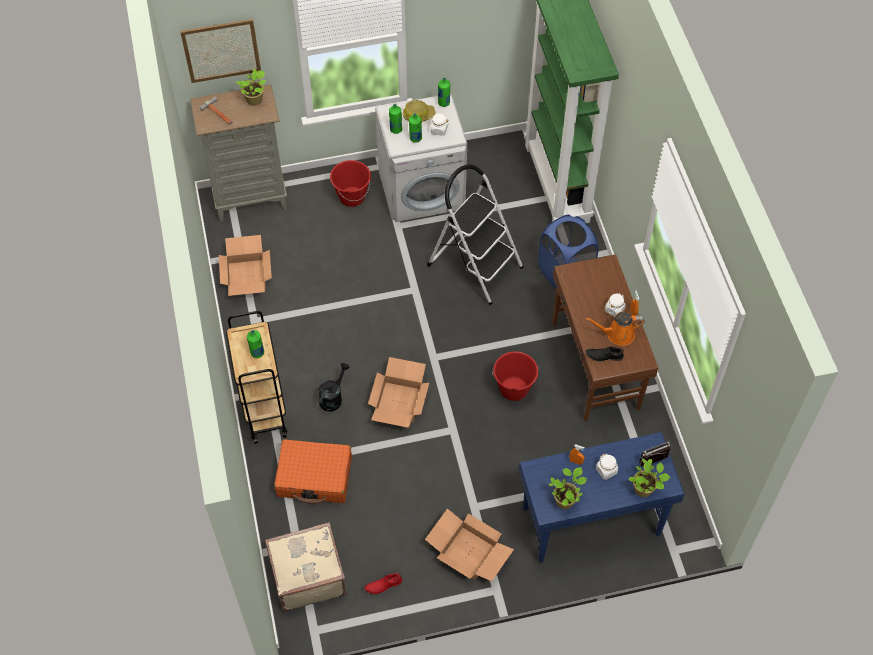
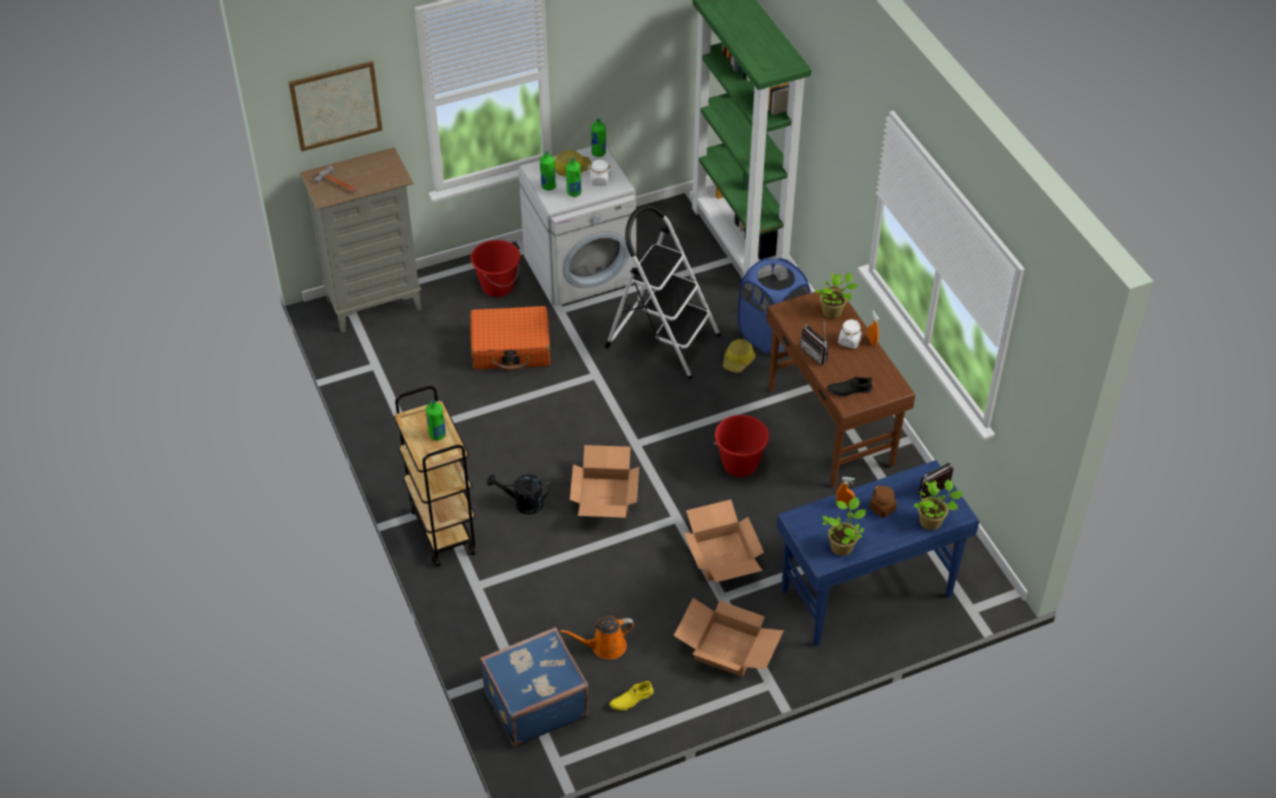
camera: 10 degrees left, 10 degrees down
cardboard box [219,235,272,296] -> cardboard box moved to [684,500,764,582]
potted plant [236,69,266,106] -> potted plant moved to [814,273,858,319]
beige suitcase [265,522,346,612] -> blue suitcase [480,627,588,747]
orange suitcase [274,439,352,504] -> orange suitcase moved to [470,306,550,371]
black watering can [319,363,350,412] -> black watering can turned 105 degrees counterclockwise [487,474,550,514]
red shoe [364,573,402,594] -> yellow shoe [609,680,654,711]
orange watering can [586,312,644,346] -> orange watering can moved to [560,616,634,659]
white jar [596,453,618,480] -> brown jar [869,485,897,518]
none -> hard hat [723,339,755,373]
none -> radio [800,322,829,365]

